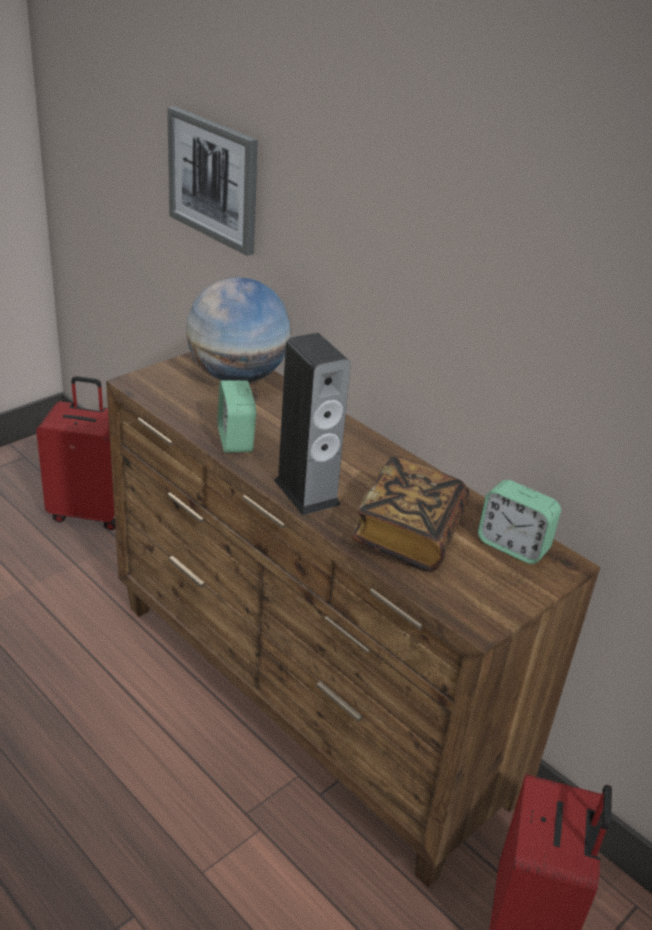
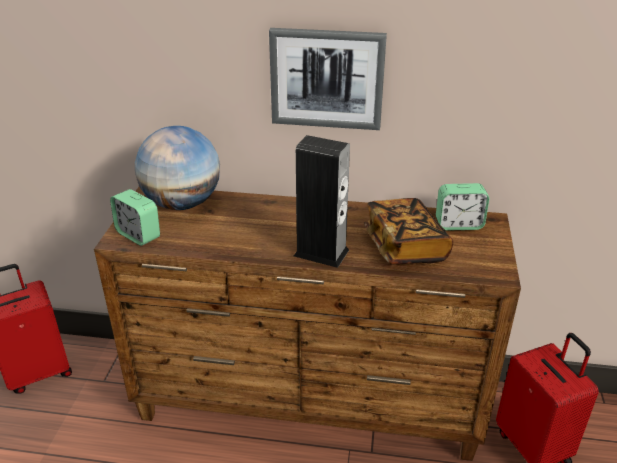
camera: 35 degrees left, 0 degrees up
picture [167,106,258,256] -> picture moved to [269,28,387,130]
alarm clock [217,380,256,453] -> alarm clock moved to [110,189,160,246]

